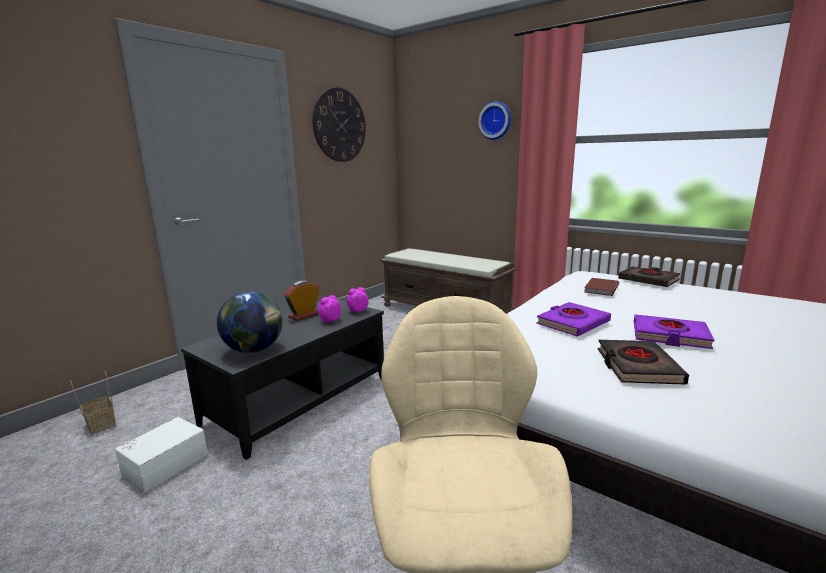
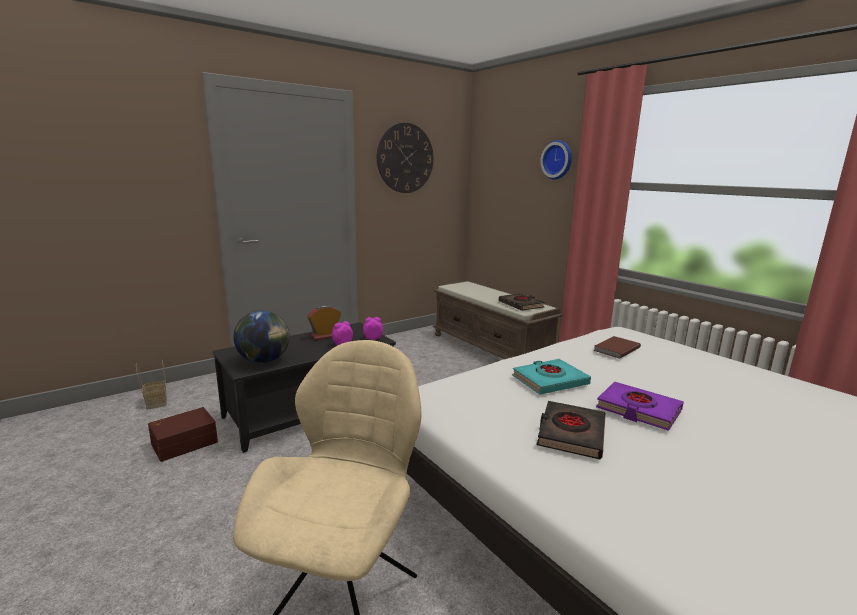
camera: 15 degrees right, 0 degrees up
white storage box [115,417,208,492] -> brown storage box [148,407,218,462]
purple book [536,302,611,337] -> turquoise book [512,359,591,395]
black book [618,266,680,287] -> black book moved to [499,293,545,311]

